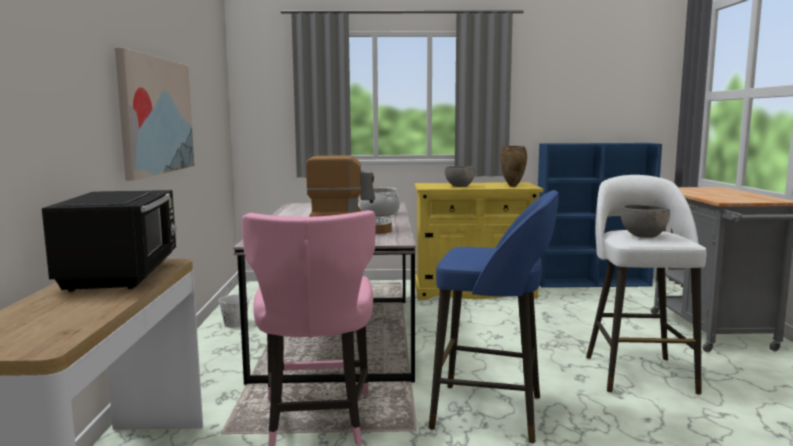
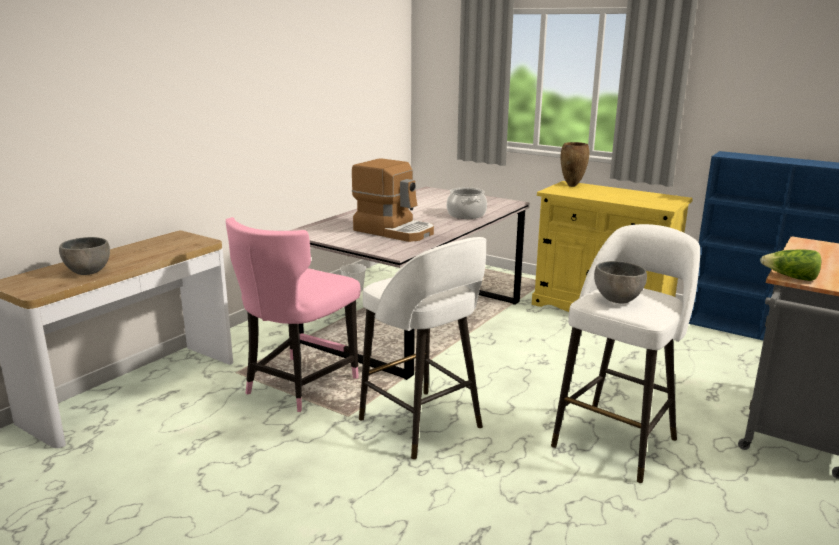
camera: 35 degrees right, 10 degrees up
black microwave [42,190,176,292] -> none
picture [115,47,195,181] -> none
blue stool [429,190,559,444] -> white stool [359,237,486,460]
grey bowl [445,166,475,187] -> grey bowl moved to [59,237,110,275]
brown vase [501,146,527,187] -> brown vase moved to [561,142,589,187]
none -> lettuce [760,249,822,281]

